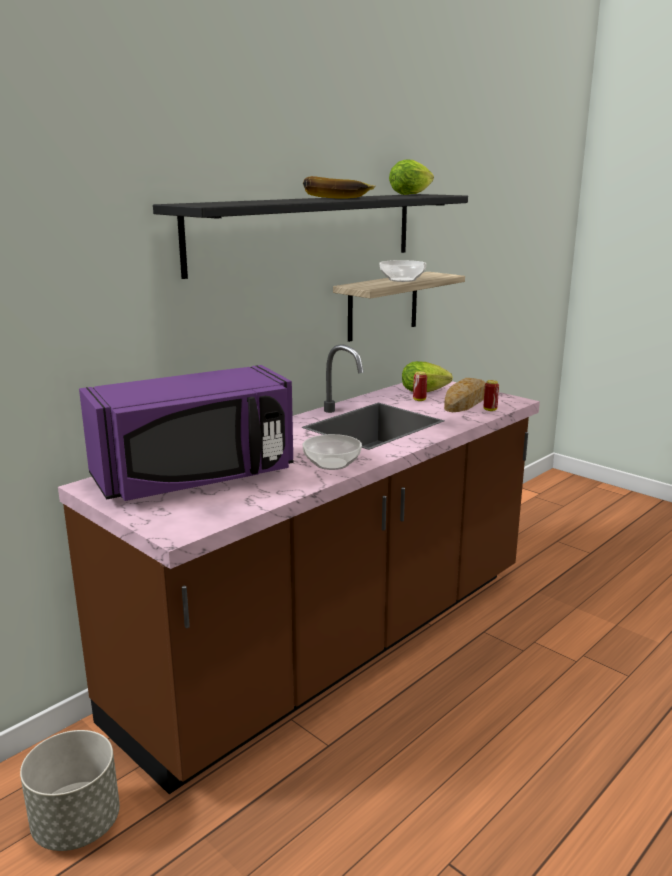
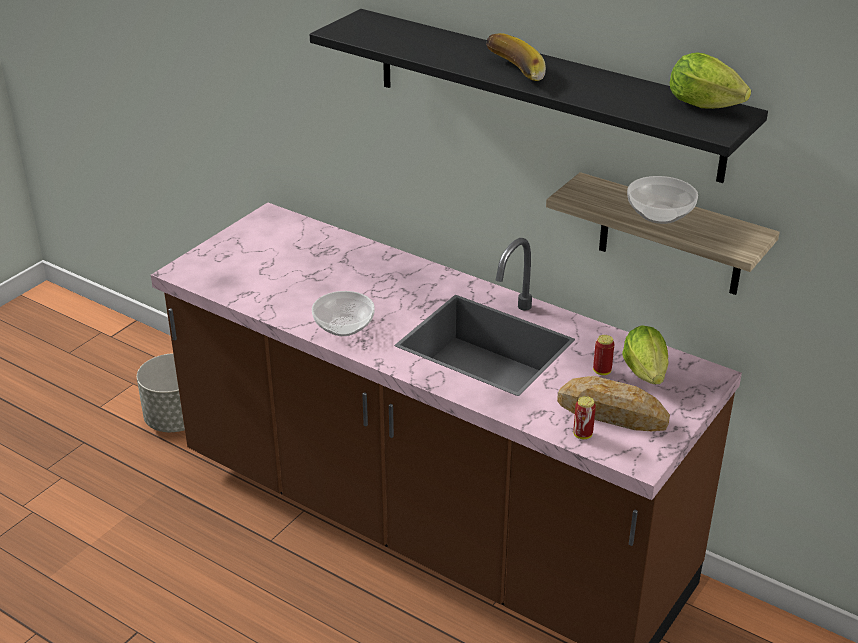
camera: 80 degrees right, 15 degrees up
purple microwave [79,365,294,501] -> none

